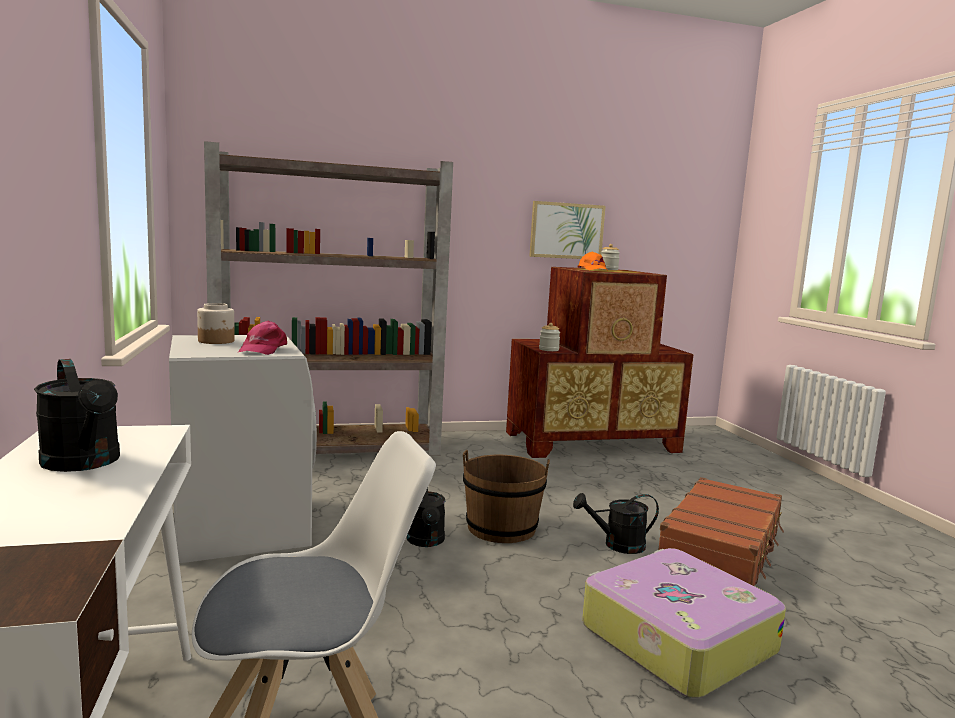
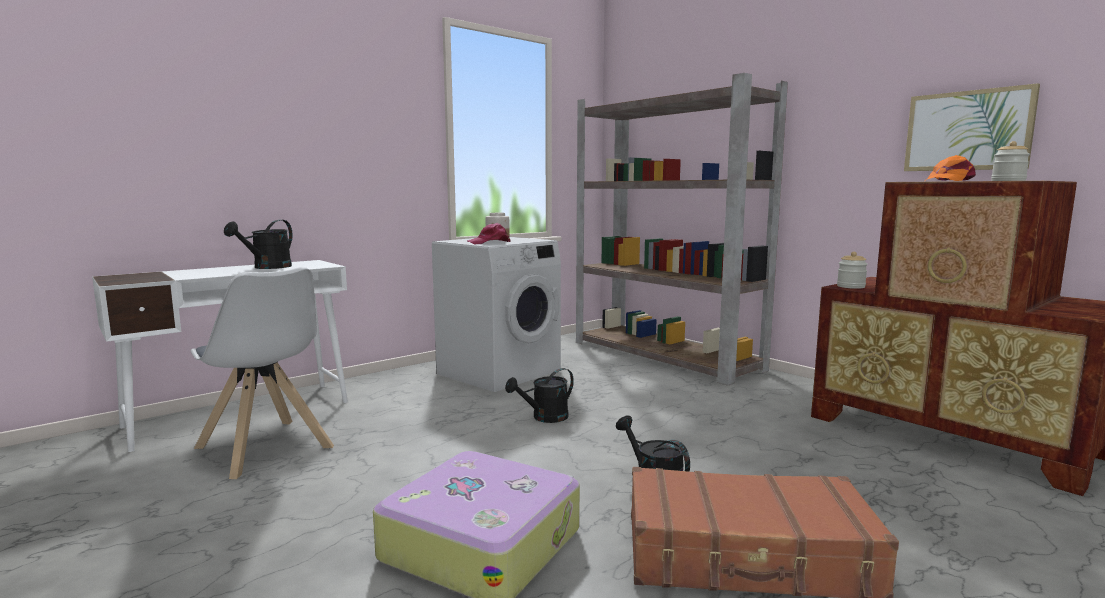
camera: 65 degrees right, 0 degrees up
brown bucket [463,450,550,543] -> none

